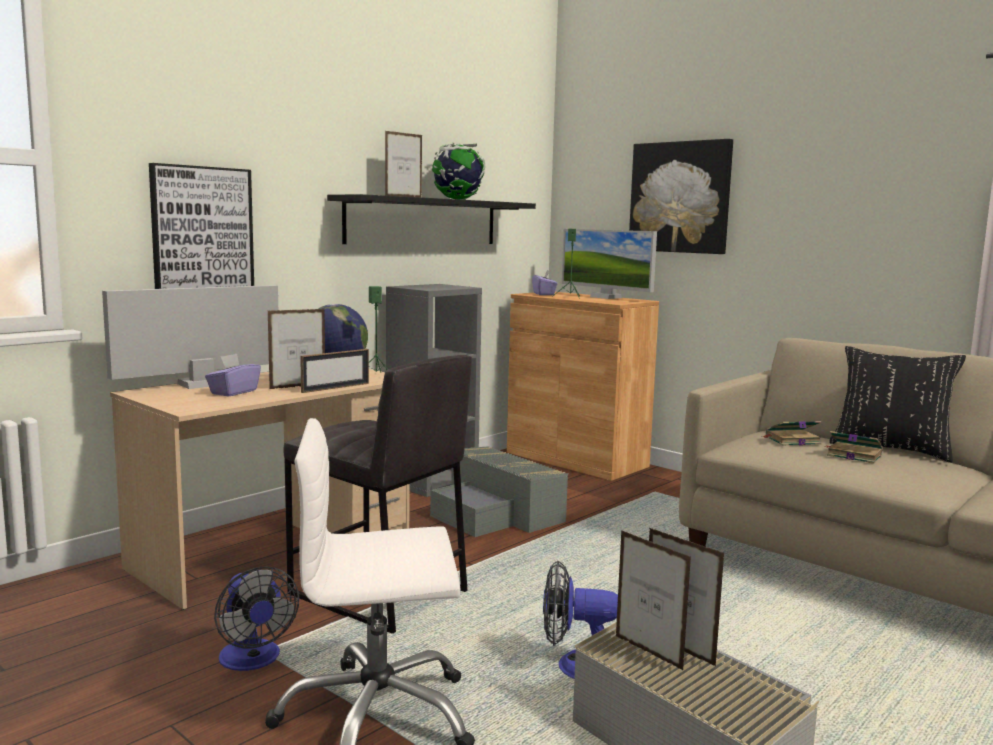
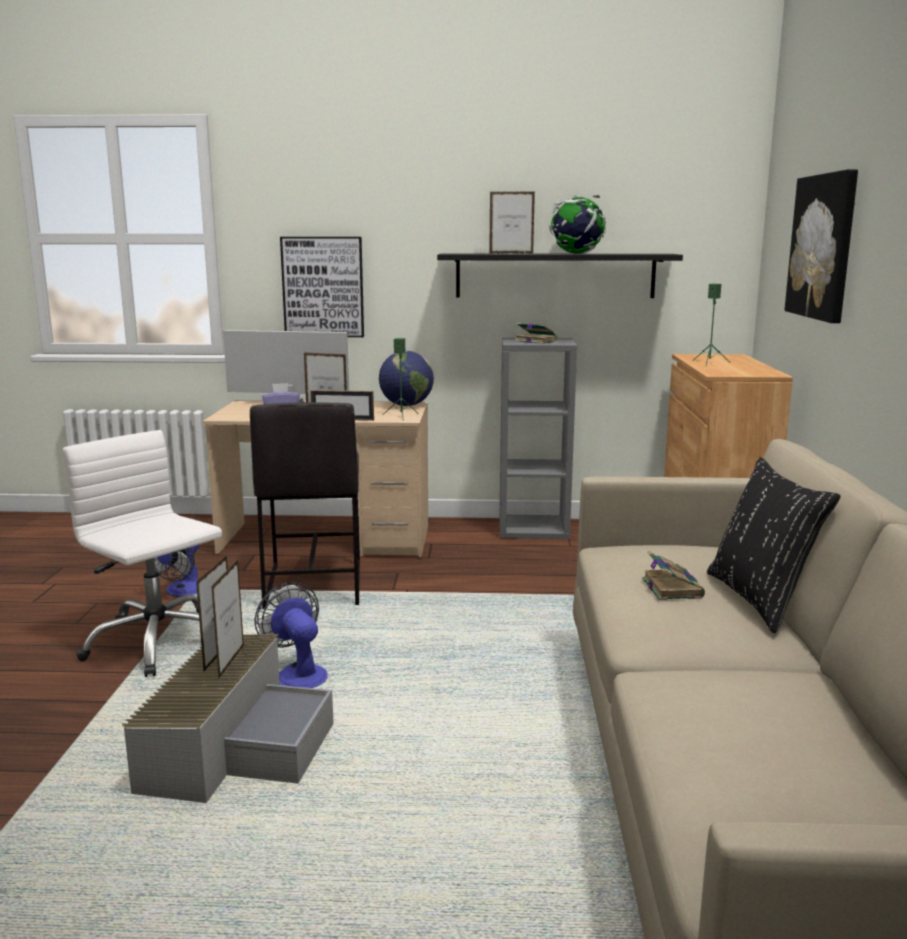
camera: 50 degrees right, 5 degrees up
grey storage box [430,446,569,537] -> none
purple tissue box [532,270,558,295] -> none
monitor [562,229,657,299] -> none
book [761,421,822,446] -> book moved to [515,323,557,344]

